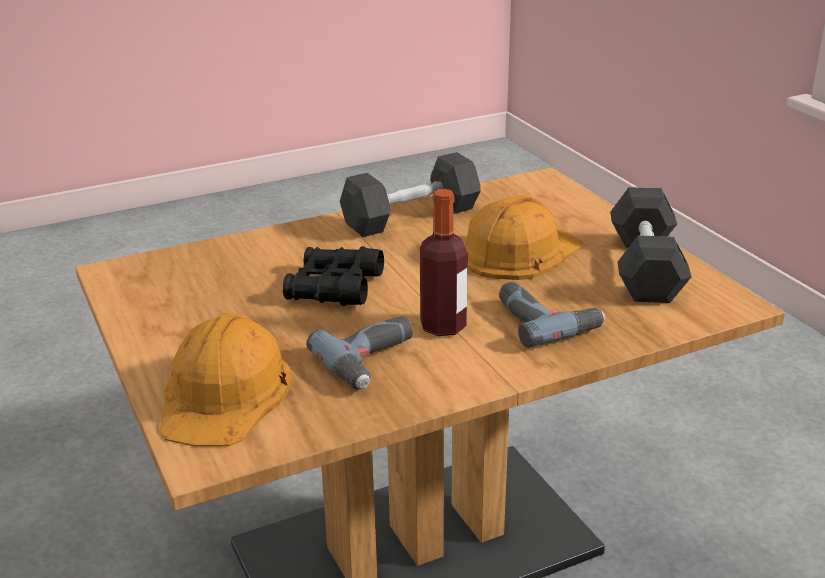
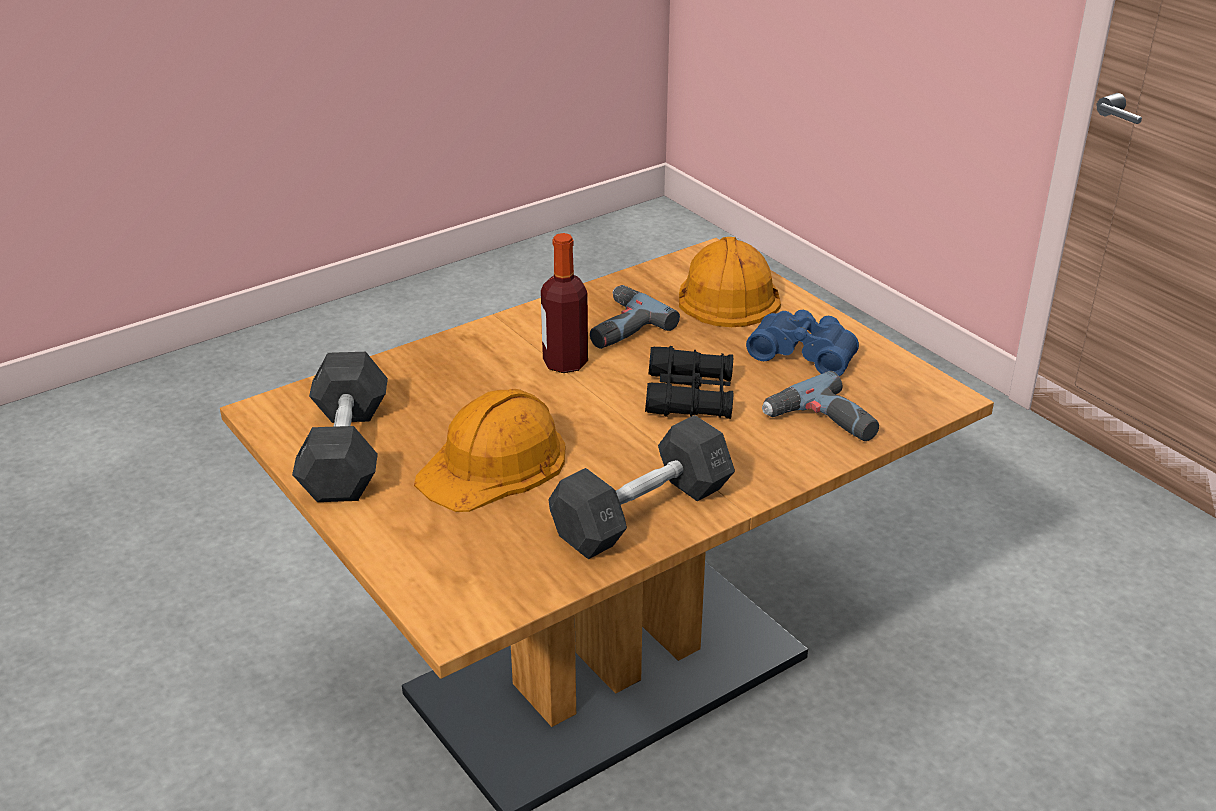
camera: 170 degrees right, 5 degrees up
power drill [499,282,606,348] -> power drill moved to [762,371,879,441]
none -> blue binoculars [746,310,859,377]

